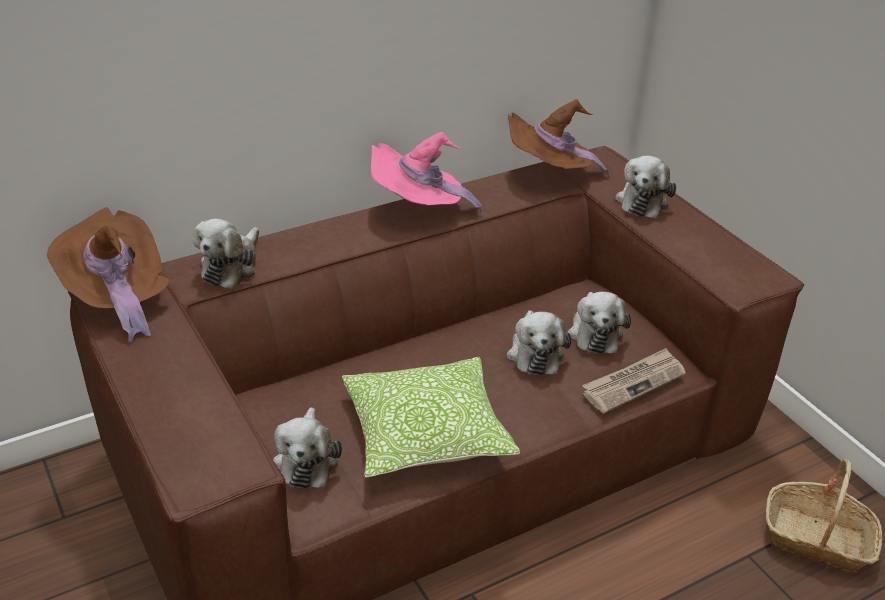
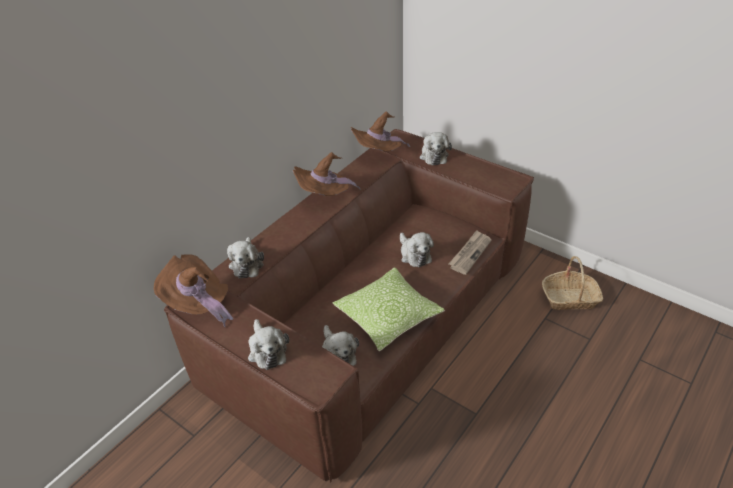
camera: 20 degrees left, 5 degrees up
pink hat [371,132,483,214] -> brown hat [292,152,360,196]
plush toy [567,292,631,354] -> plush toy moved to [248,319,289,370]

